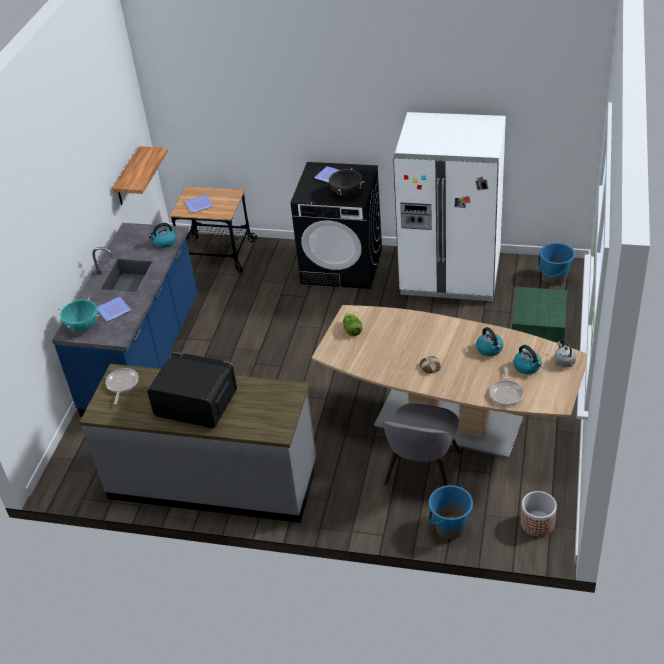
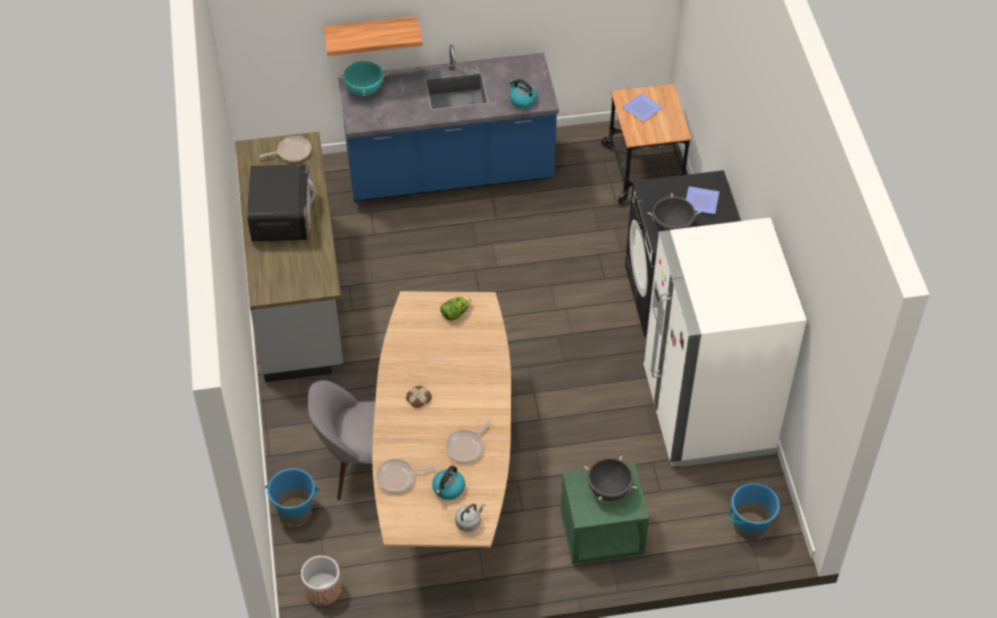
camera: 65 degrees right, 10 degrees up
plate [97,297,131,321] -> none
shelf [112,146,168,205] -> shelf moved to [323,16,423,56]
kettle [476,327,503,356] -> frying pan [445,419,492,463]
none -> black cooking pot [584,455,637,501]

